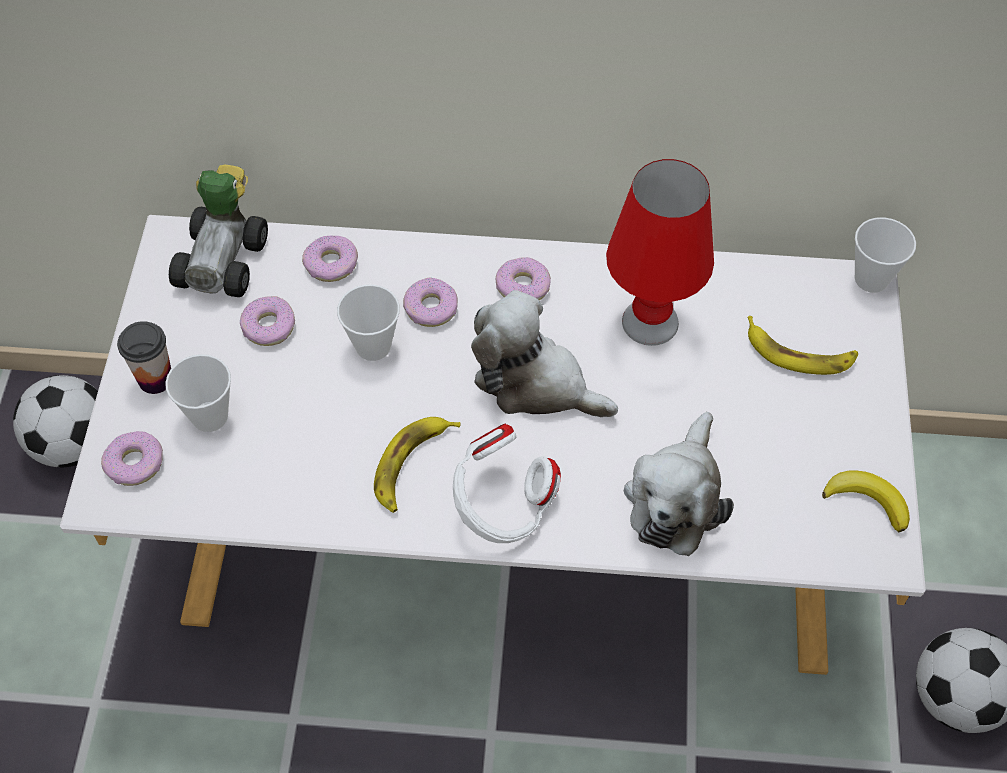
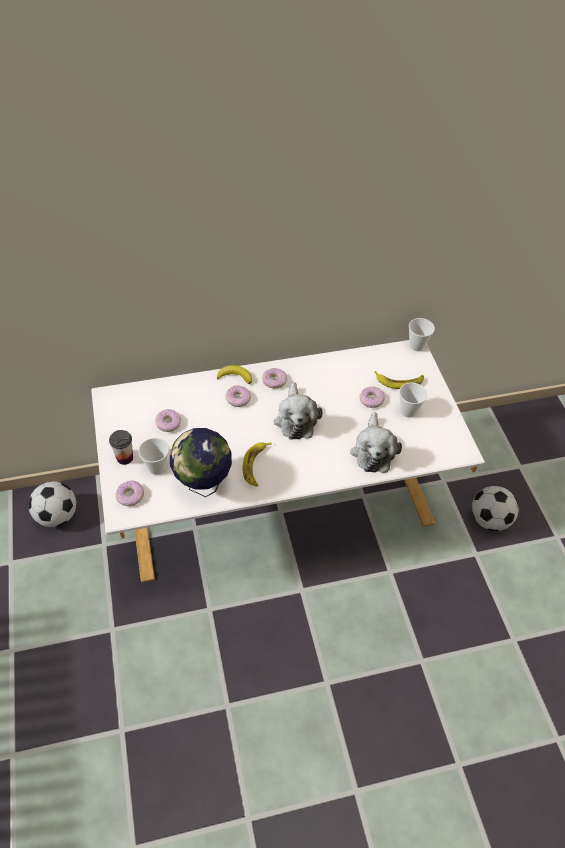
camera: 20 degrees left, 5 degrees down
toy car [169,164,268,297] -> none
donut [302,236,358,282] -> donut moved to [360,386,385,408]
cup [337,284,400,361] -> cup moved to [399,383,427,418]
white headphones [453,424,561,543] -> none
plush toy [471,290,618,417] -> plush toy turned 105 degrees counterclockwise [274,382,323,440]
red table lamp [606,159,714,346] -> none
banana [822,471,910,532] -> banana moved to [217,365,252,384]
none -> globe [170,428,232,497]

